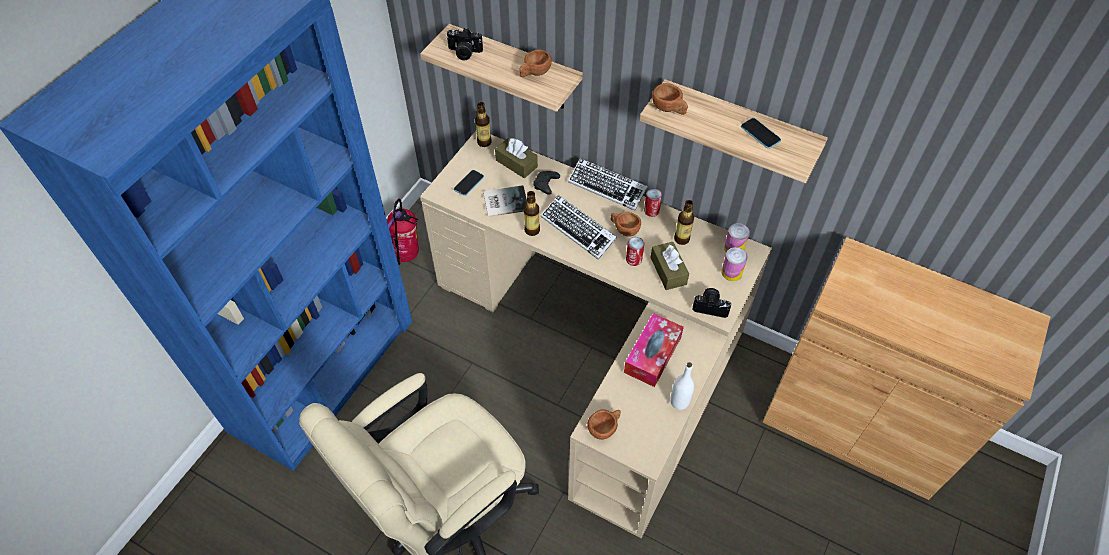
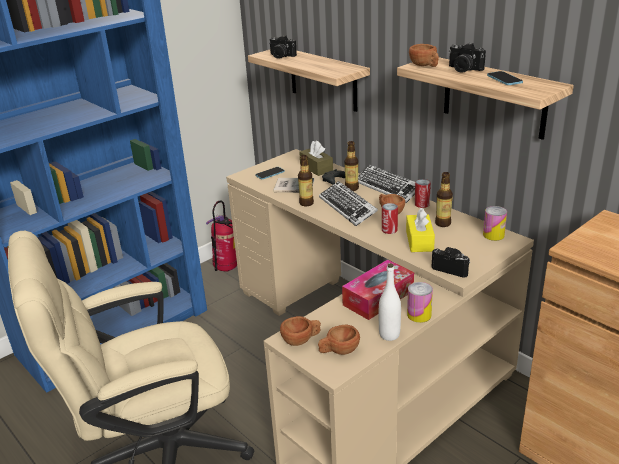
camera: 20 degrees right, 25 degrees down
bottle [475,102,492,147] -> bottle moved to [344,141,359,191]
brown cup [519,49,552,77] -> brown cup moved to [318,325,360,355]
brown tissue box [651,242,689,290] -> yellow tissue box [406,208,435,252]
can [721,247,748,281] -> can moved to [407,282,433,323]
none -> camera [449,43,486,73]

